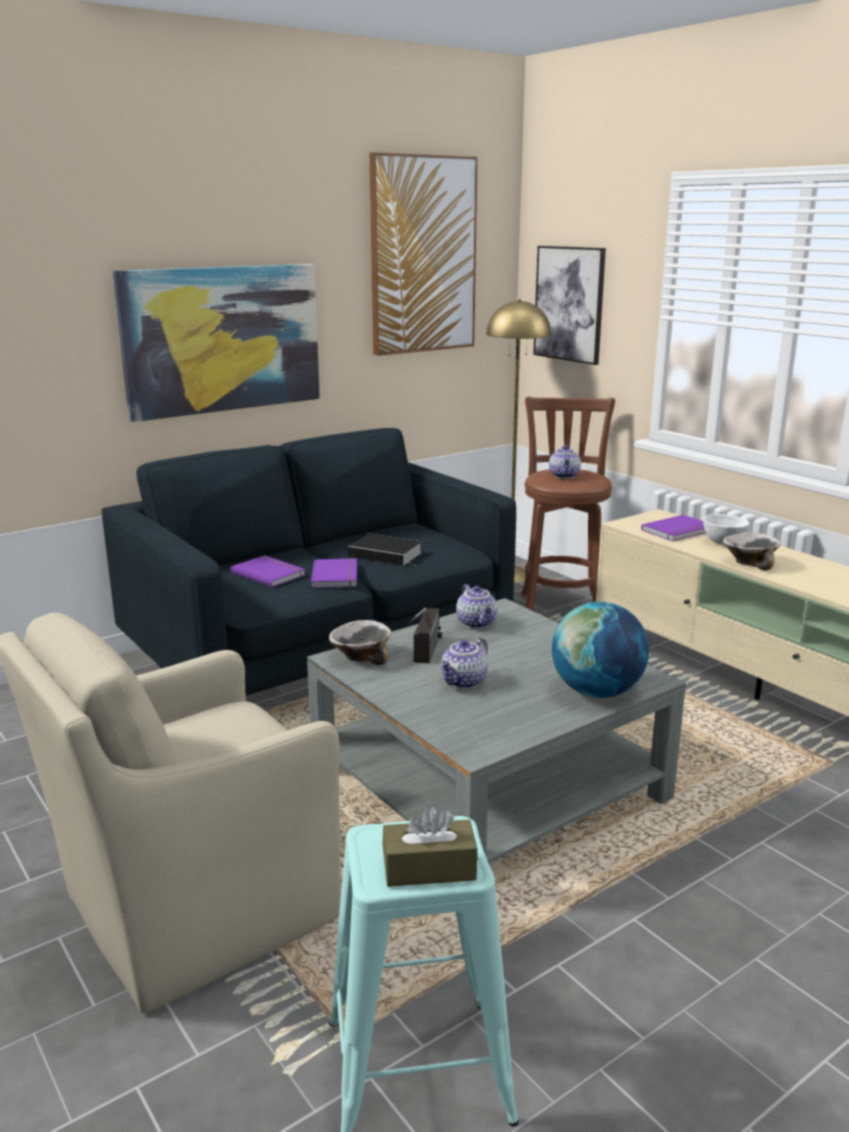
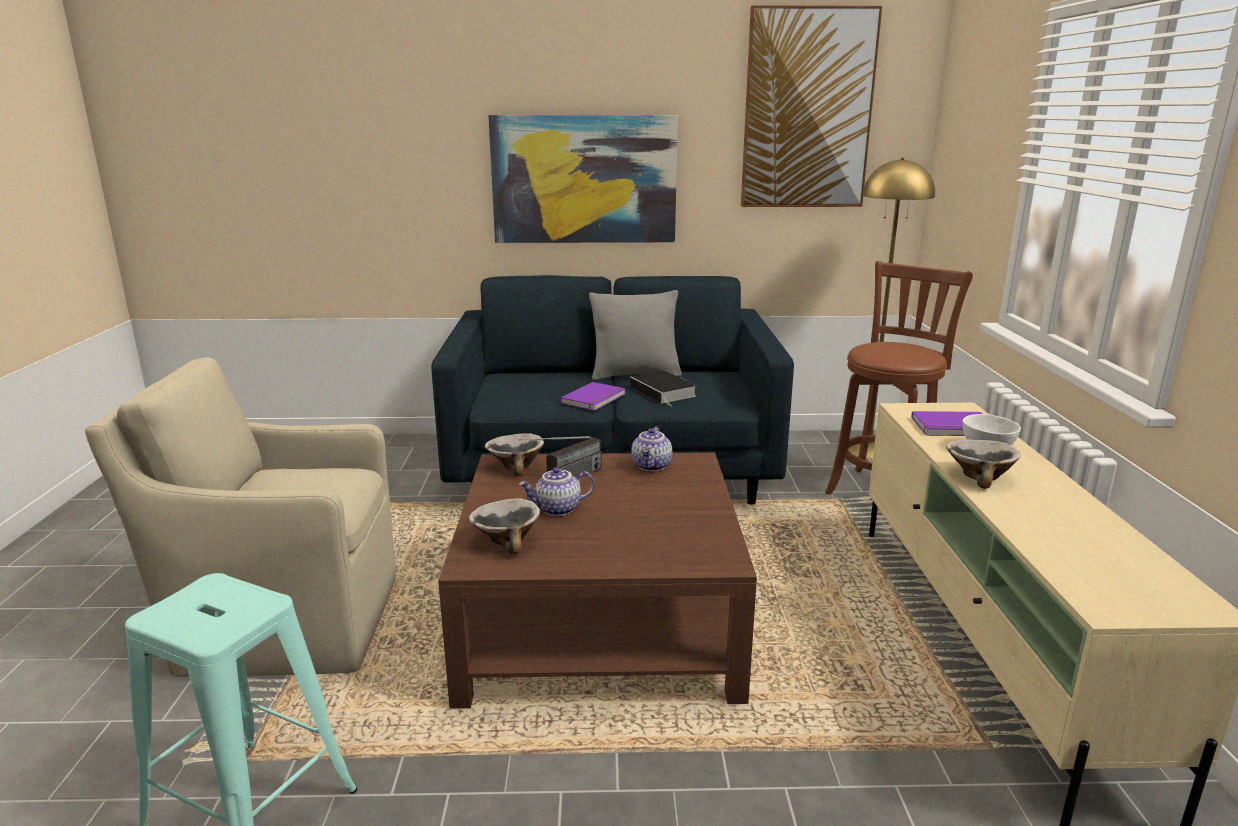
camera: 35 degrees right, 0 degrees up
purple book [231,555,305,587] -> none
grey coffee table [307,598,686,863] -> brown coffee table [438,452,757,709]
brown tissue box [382,806,478,887] -> none
picture [533,246,606,365] -> none
teapot [549,445,581,479] -> none
globe [552,602,649,698] -> none
none -> bowl [469,498,540,554]
none -> grey pillow [589,290,682,380]

